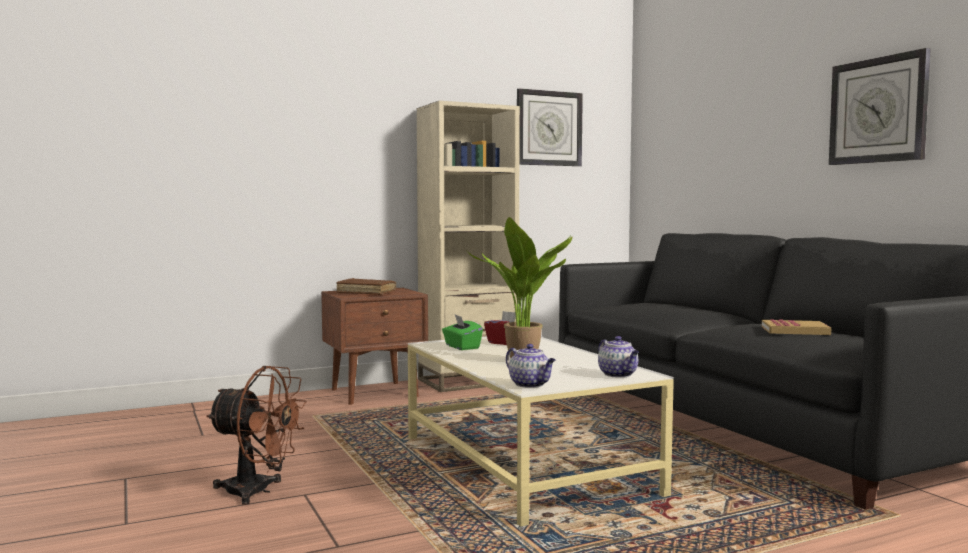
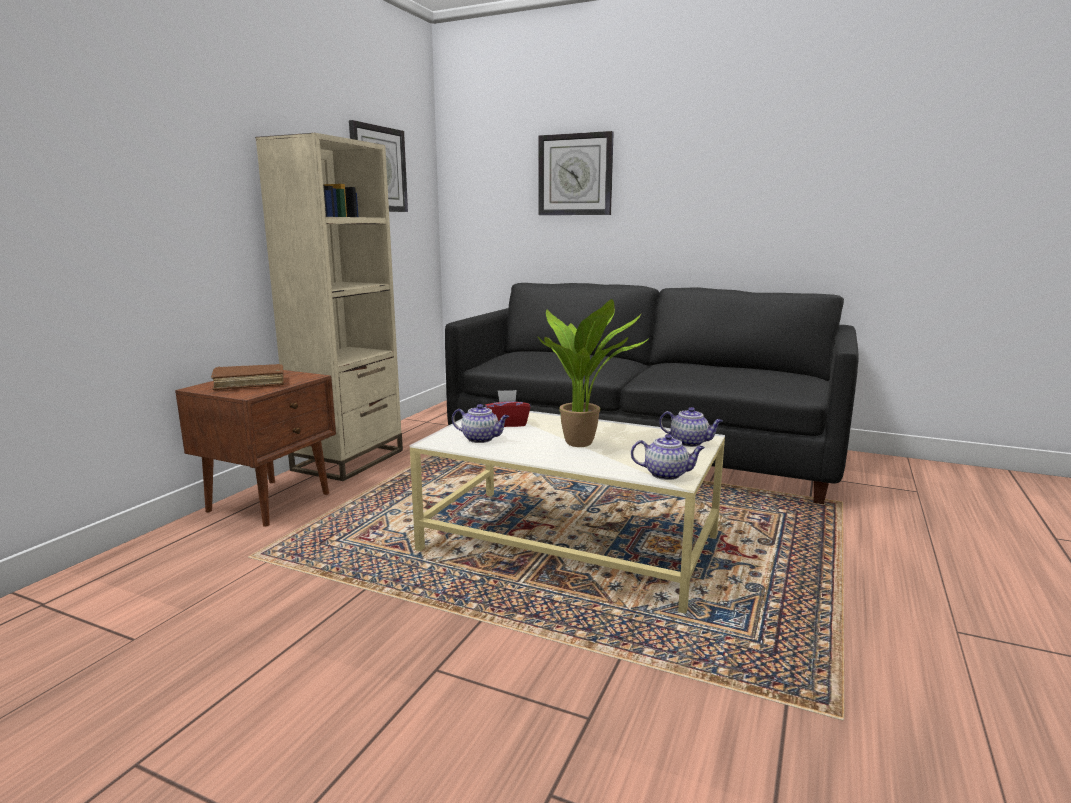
camera: 40 degrees left, 10 degrees up
brown fan [206,366,307,505] -> none
green tissue box [442,315,483,350] -> teapot [452,404,509,443]
book [762,319,831,335] -> none
wall clock [829,48,931,165] -> wall clock moved to [538,131,614,215]

